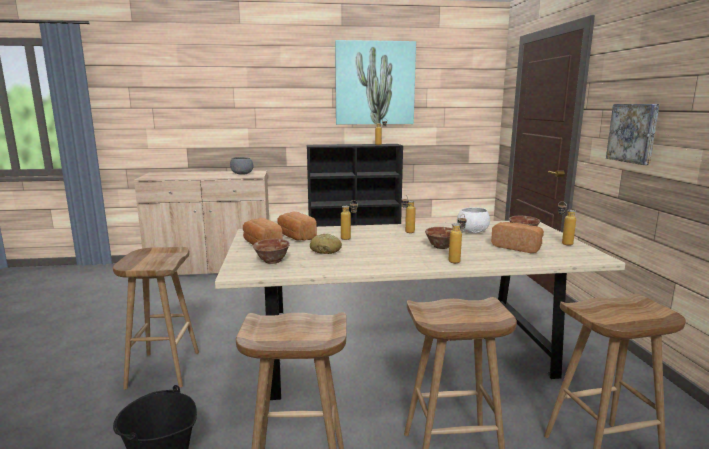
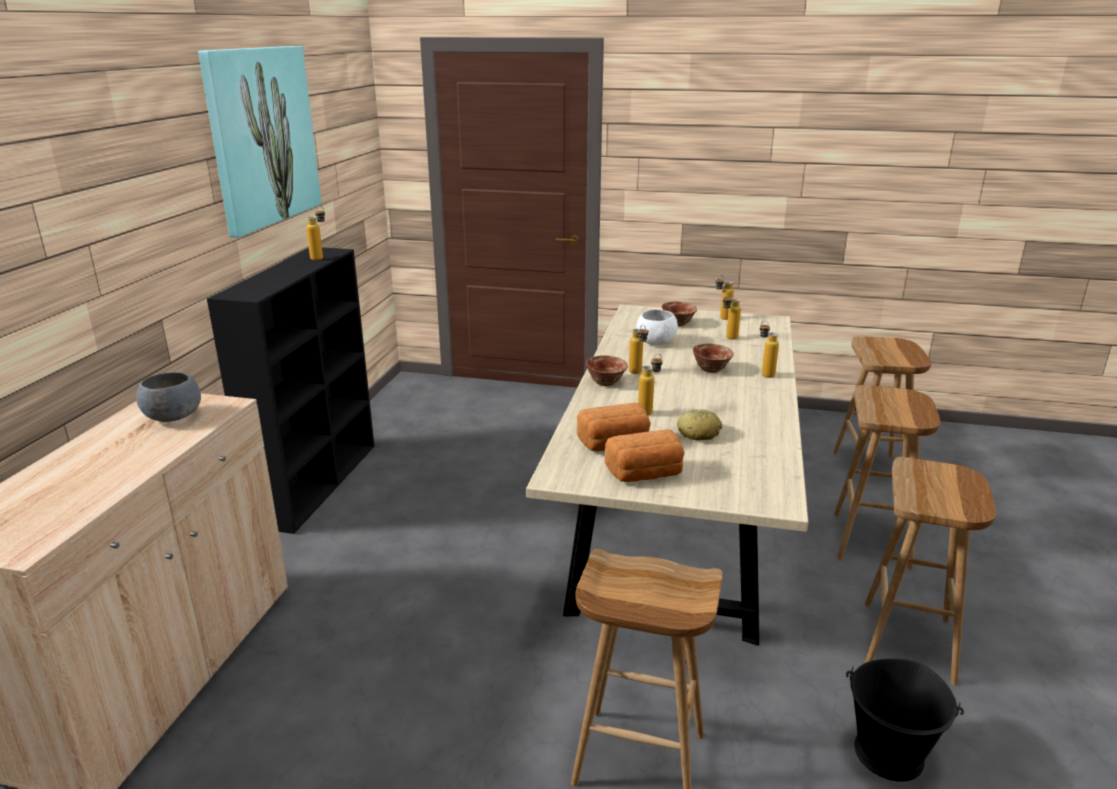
camera: 70 degrees left, 10 degrees up
bowl [253,239,290,264] -> bowl moved to [586,355,628,386]
bread [491,222,544,253] -> bottle [723,293,741,340]
picture [606,104,659,165] -> none

